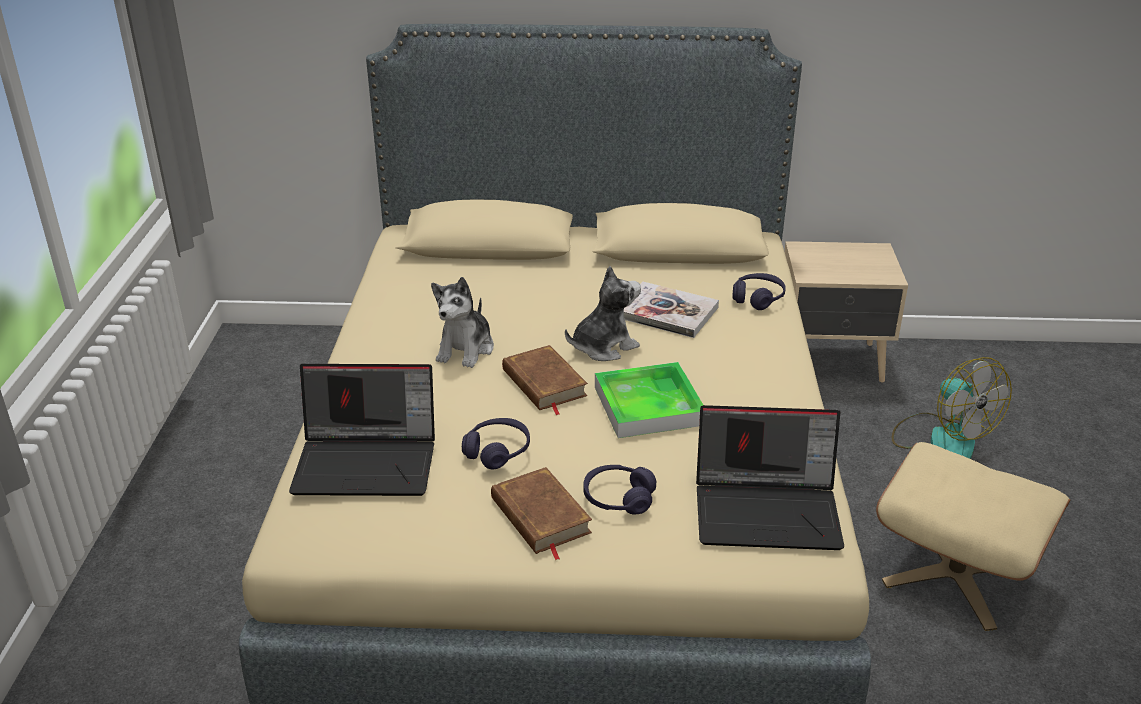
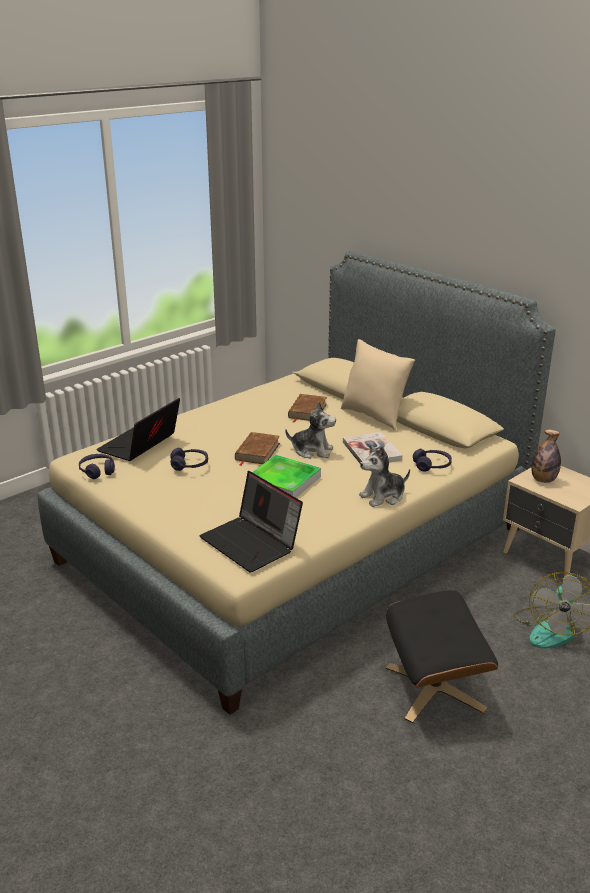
camera: 45 degrees right, 5 degrees down
laptop [289,364,435,496] -> laptop turned 75 degrees clockwise [96,398,180,461]
plush toy [431,277,494,368] -> plush toy moved to [359,445,410,507]
brown book [491,467,592,560] -> brown book moved to [288,394,327,422]
purple headphones [583,465,656,515] -> purple headphones moved to [79,454,115,479]
beige ottoman [876,442,1070,631] -> black ottoman [386,590,498,723]
none -> beige pillow [341,339,415,431]
none -> bottle [531,429,561,483]

